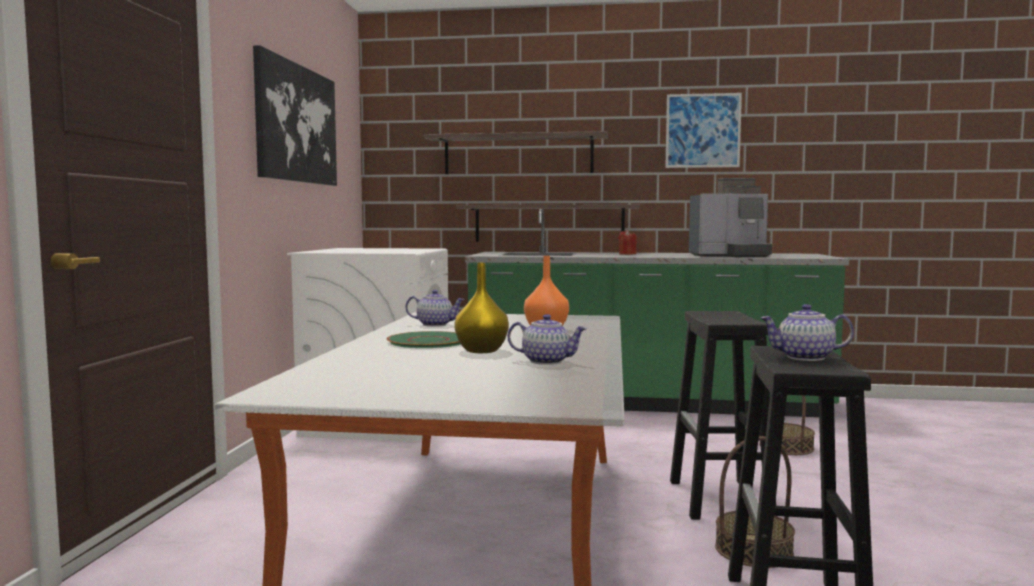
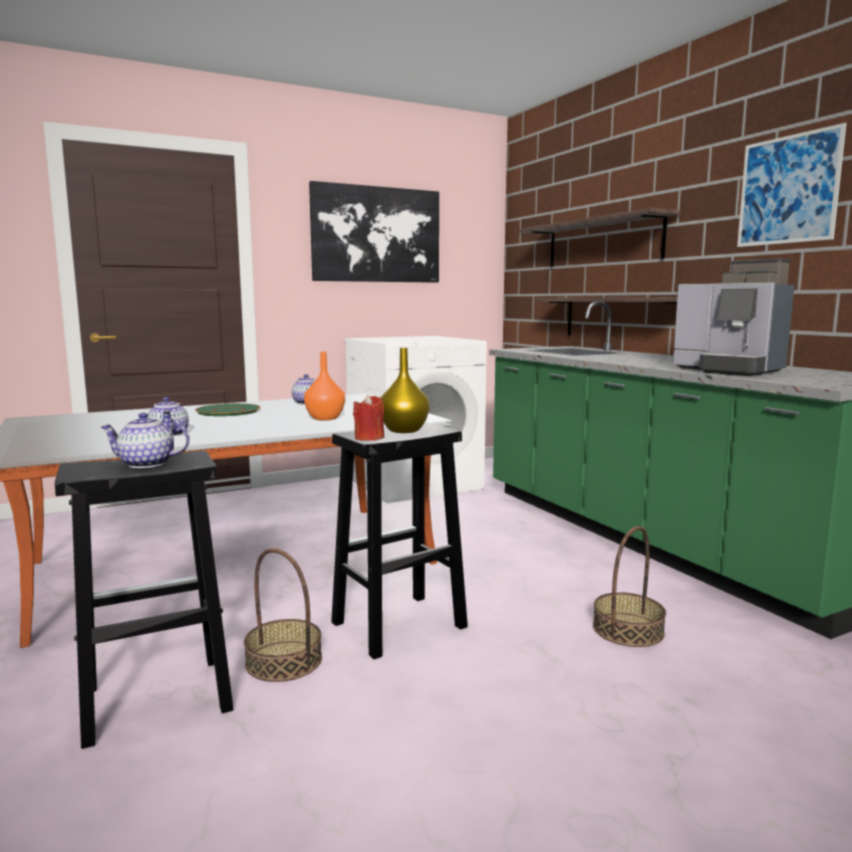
camera: 55 degrees right, 5 degrees up
yellow vase [454,263,509,353] -> yellow vase moved to [381,348,430,433]
red candle [619,230,637,255] -> red candle moved to [353,394,384,441]
teapot [760,304,854,361] -> teapot turned 60 degrees counterclockwise [101,413,189,468]

